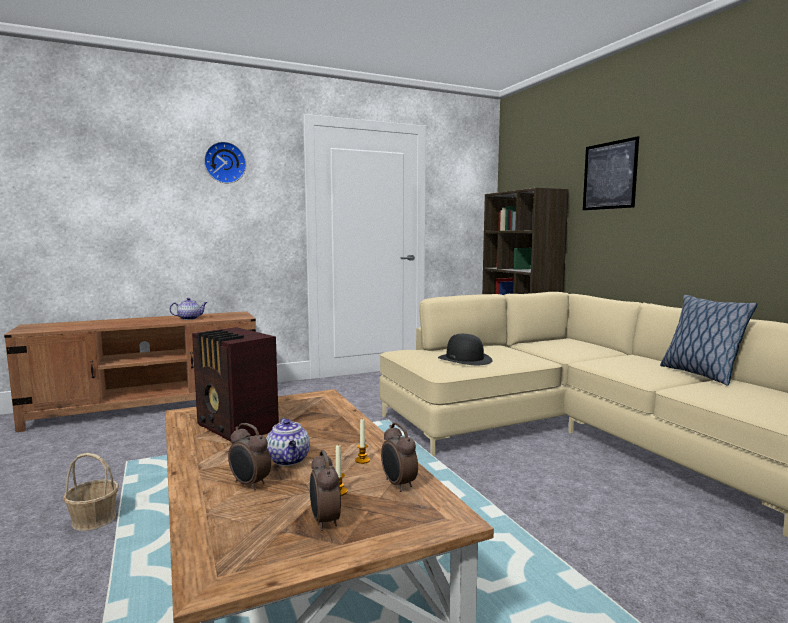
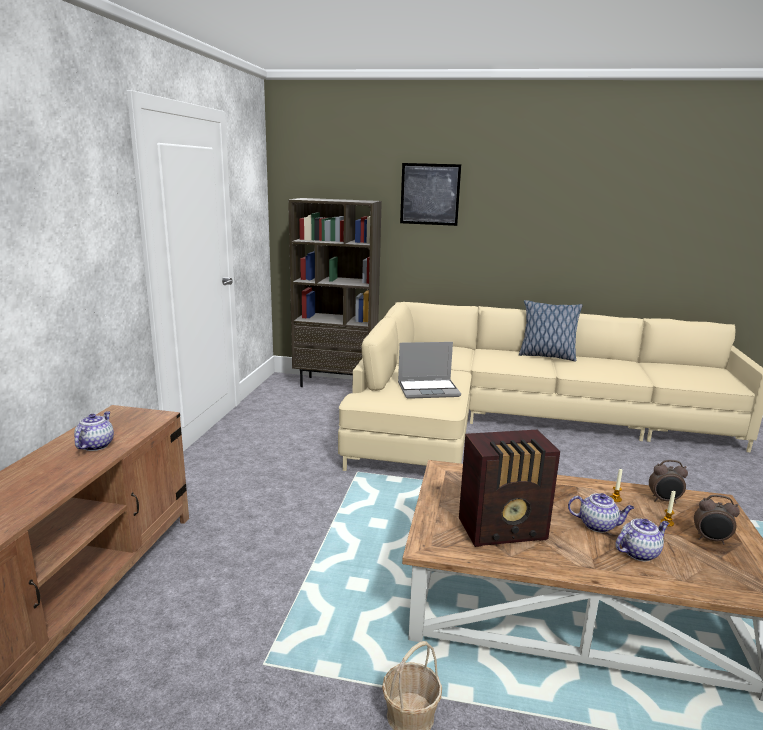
camera: 55 degrees left, 10 degrees up
wall clock [204,141,246,183] -> none
alarm clock [228,423,271,491] -> teapot [615,518,669,561]
black hat [438,334,492,365] -> laptop [398,342,461,399]

